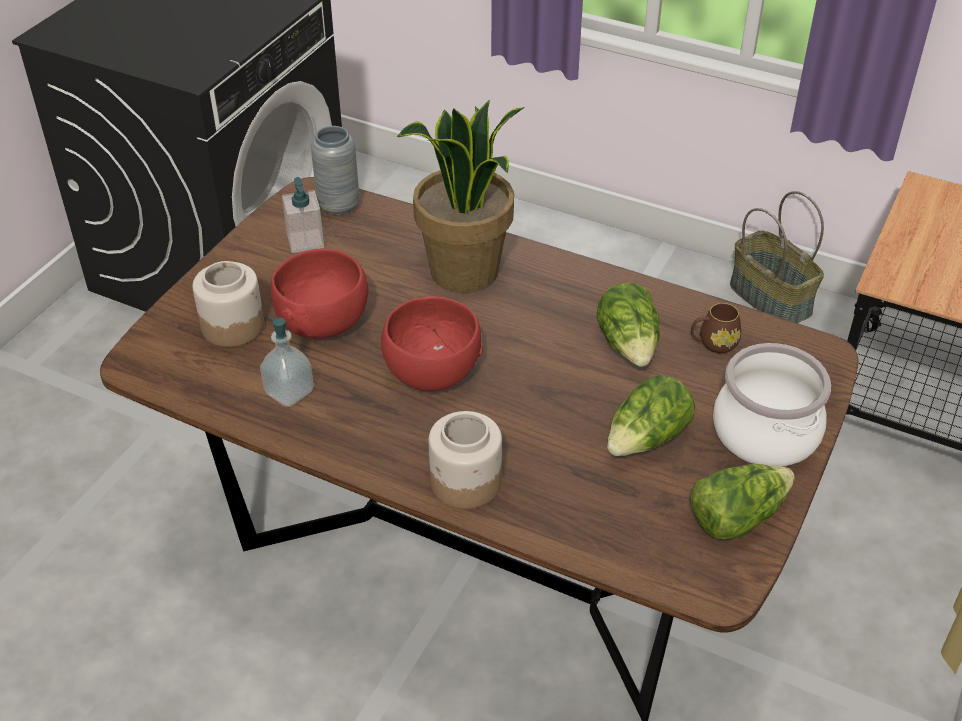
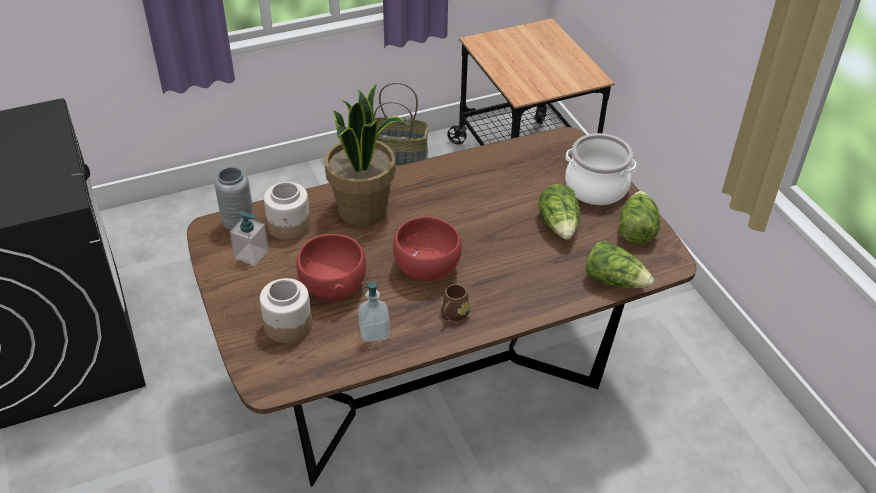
camera: 50 degrees left, 0 degrees up
jar [429,411,502,509] -> jar moved to [264,182,311,240]
lettuce [597,282,660,367] -> lettuce moved to [586,241,654,288]
brown mug [691,303,741,354] -> brown mug moved to [441,284,470,321]

